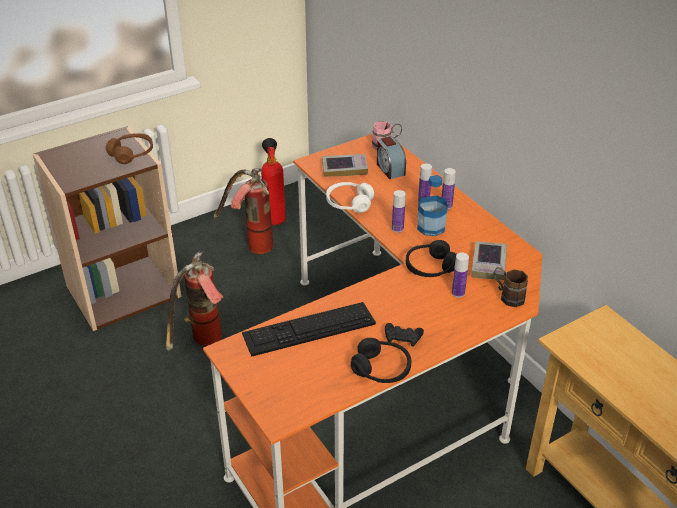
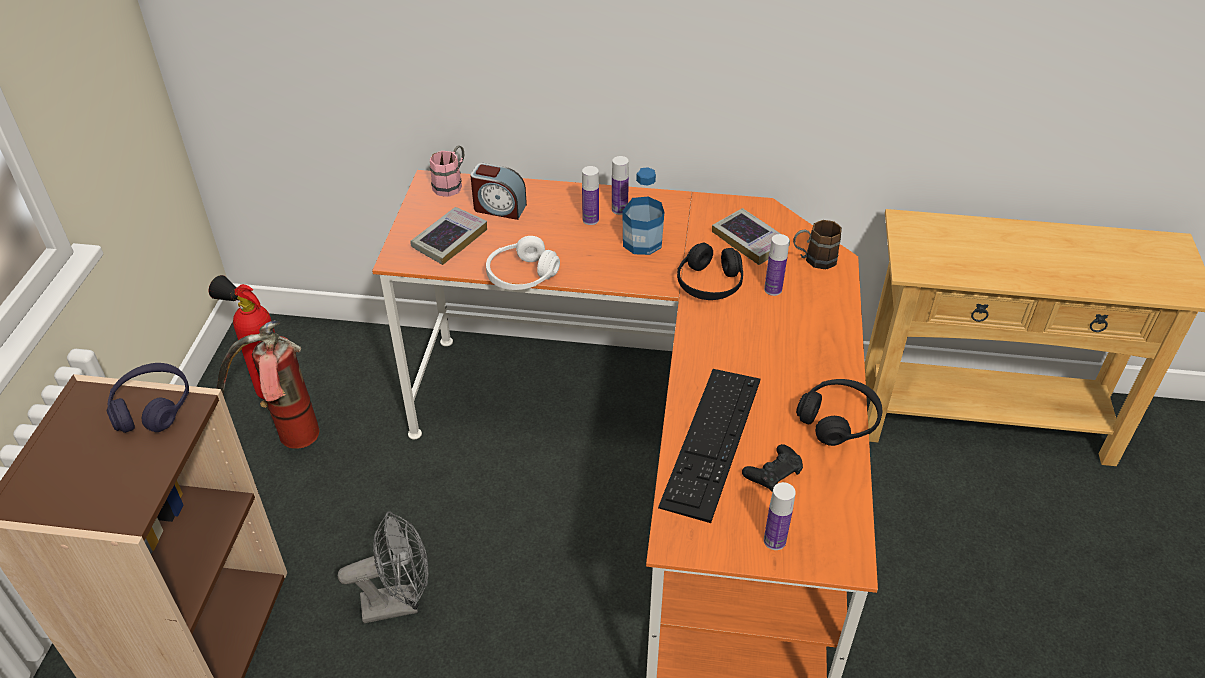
camera: 50 degrees left, 5 degrees up
brown headphones [106,133,153,164] -> purple headphones [106,363,189,433]
fire extinguisher [166,251,224,351] -> grey fan [338,511,428,623]
black game controller [385,323,424,347] -> black game controller moved to [742,444,803,492]
bottle [392,190,406,233] -> bottle moved to [764,482,796,550]

